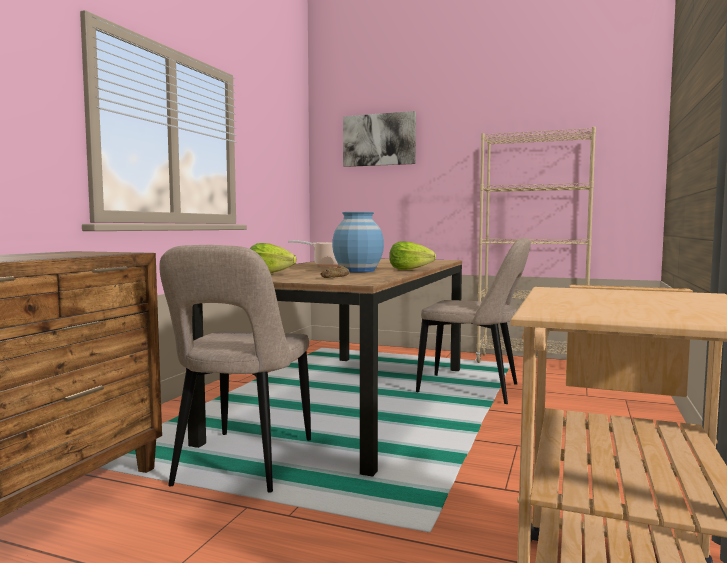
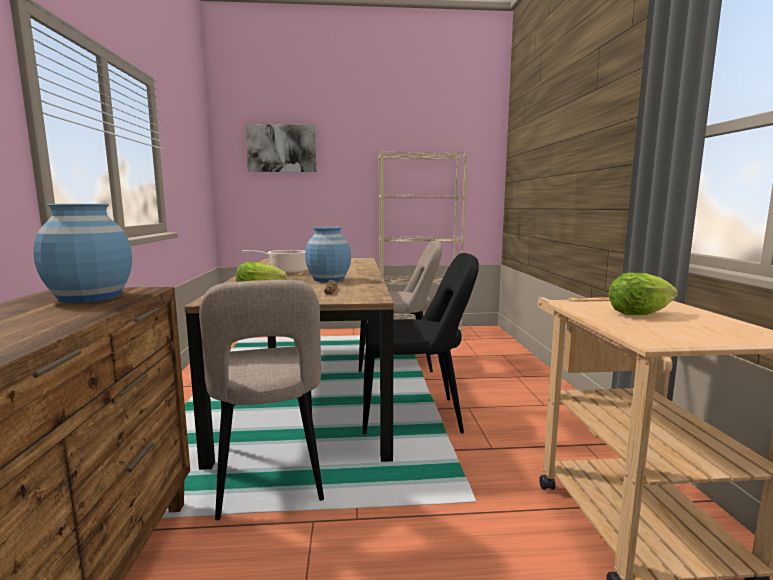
camera: 25 degrees left, 5 degrees up
lettuce [389,241,436,270] -> lettuce moved to [609,273,678,315]
none -> blue vase [33,204,132,303]
none -> black chair [363,253,479,434]

